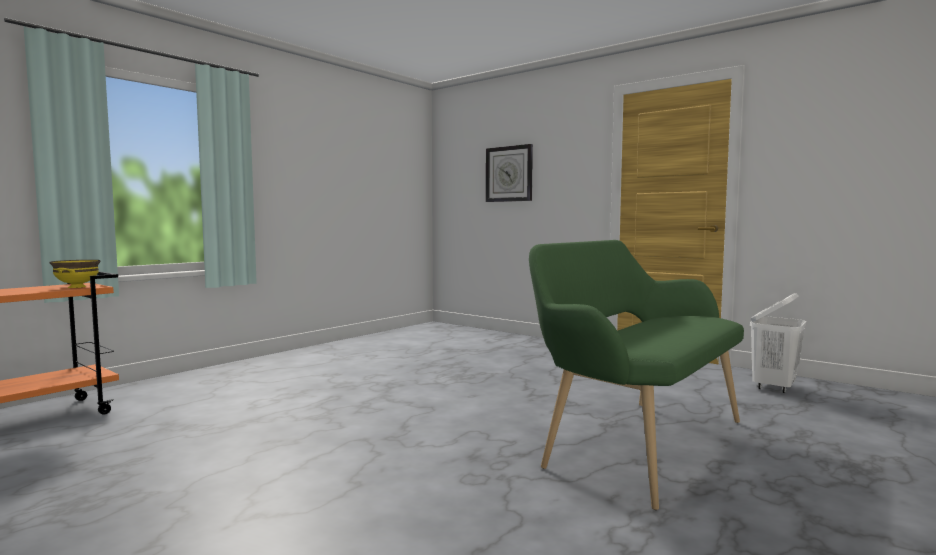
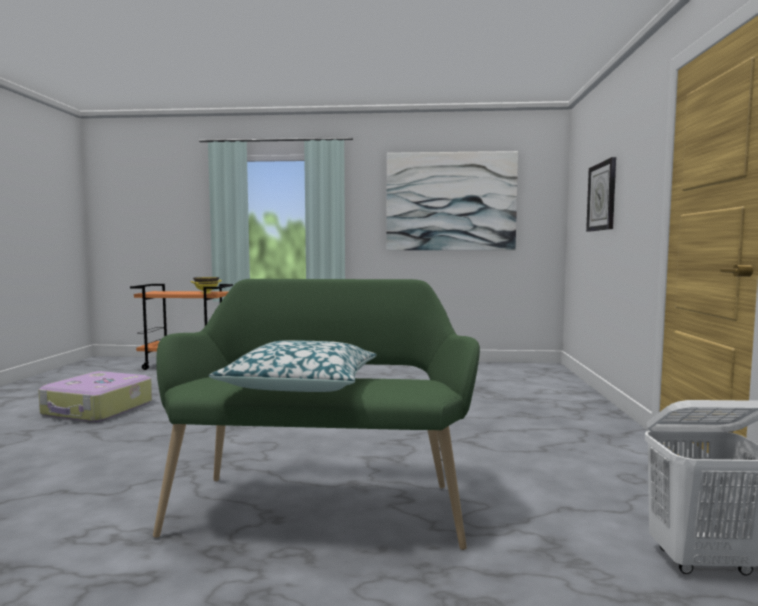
camera: 55 degrees right, 0 degrees up
none -> suitcase [38,371,152,422]
none -> pillow [209,340,377,392]
none -> picture [387,151,518,250]

